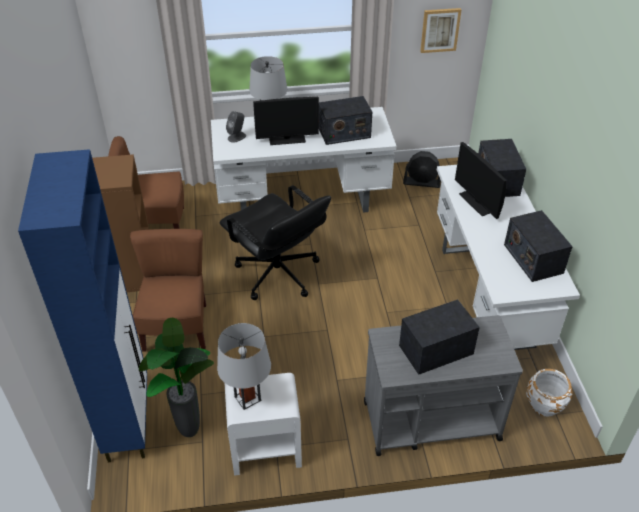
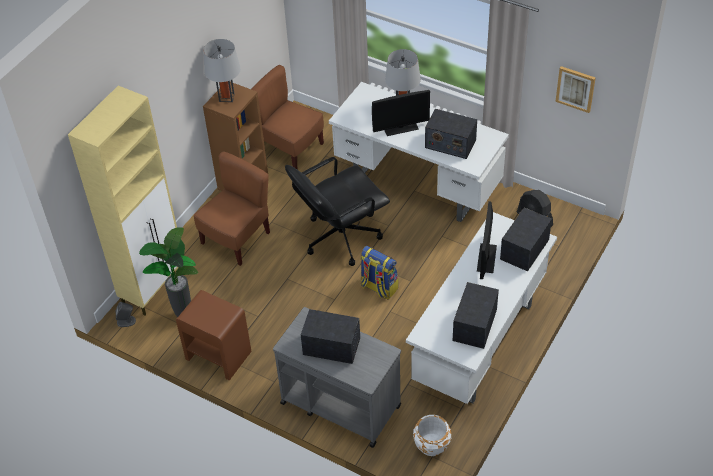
camera: 40 degrees right, 5 degrees up
blue cabinet [18,149,147,462] -> beige cabinet [68,86,178,316]
grey table lamp [217,323,271,410] -> grey table lamp moved to [204,39,241,102]
black office chair [220,185,331,300] -> black office chair turned 60 degrees clockwise [285,157,390,266]
white nightstand [225,373,302,476] -> brown nightstand [176,290,252,380]
grey speaker [226,111,246,143] -> grey speaker moved to [116,302,136,327]
monitor [253,97,319,145] -> monitor turned 45 degrees counterclockwise [372,90,430,136]
none -> backpack [360,246,398,299]

